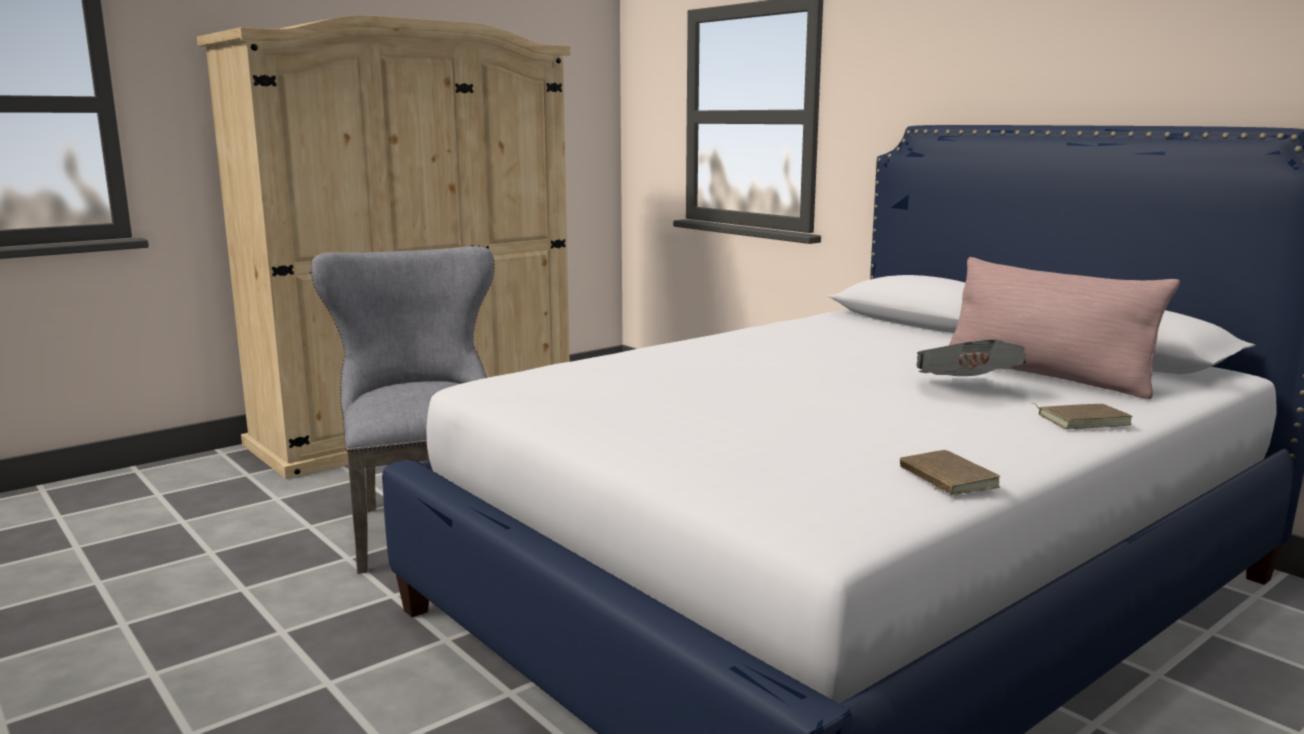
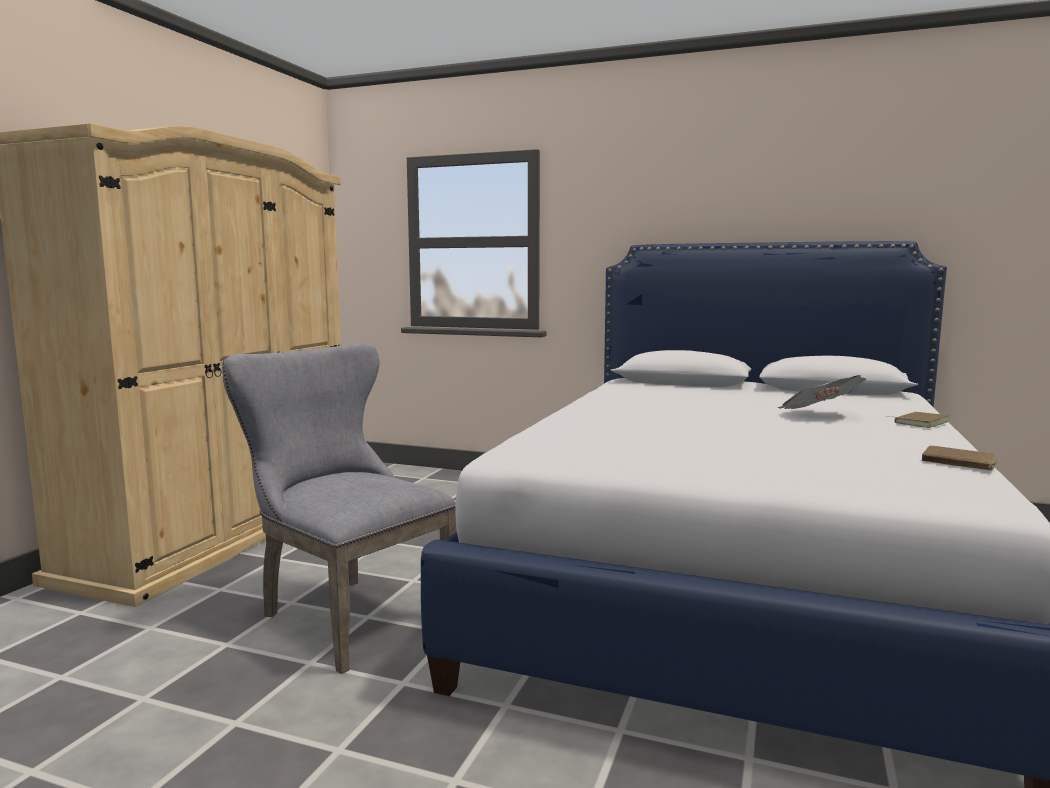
camera: 30 degrees left, 5 degrees down
pink pillow [948,257,1180,399] -> none

